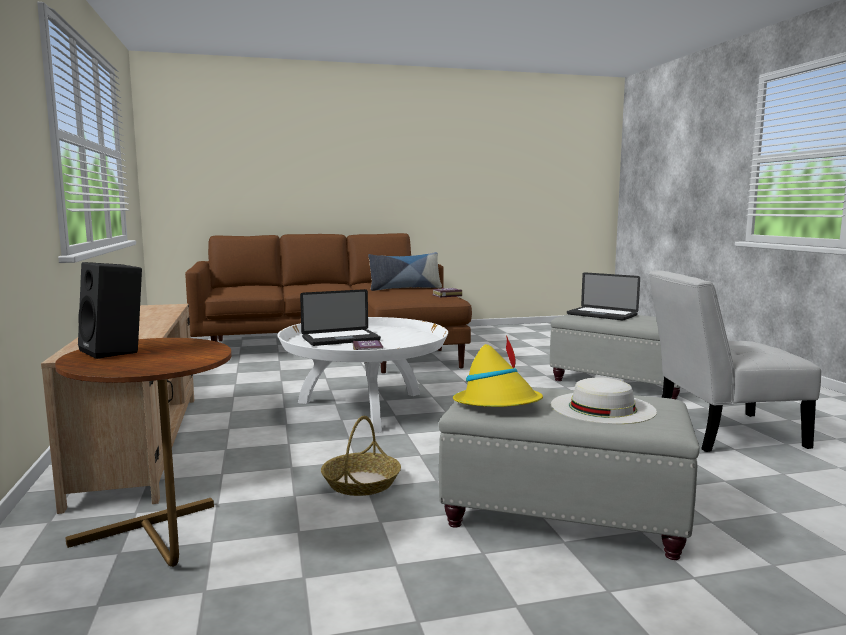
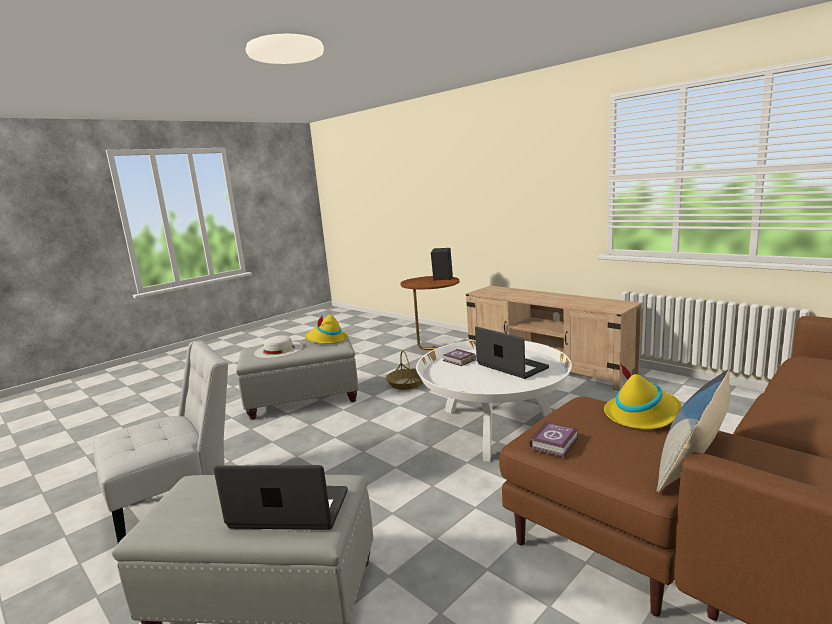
camera: 150 degrees right, 5 degrees up
laptop [300,289,381,346] -> laptop turned 105 degrees clockwise [475,327,549,379]
none -> yellow hat [604,363,681,429]

